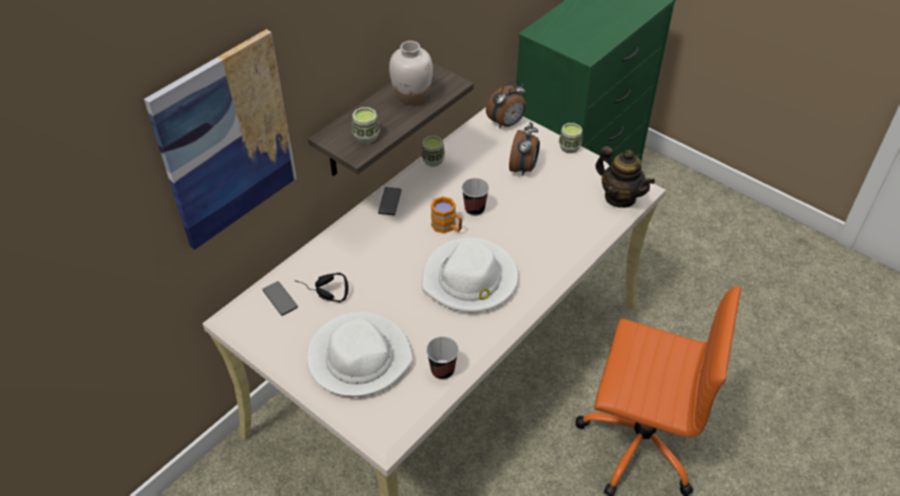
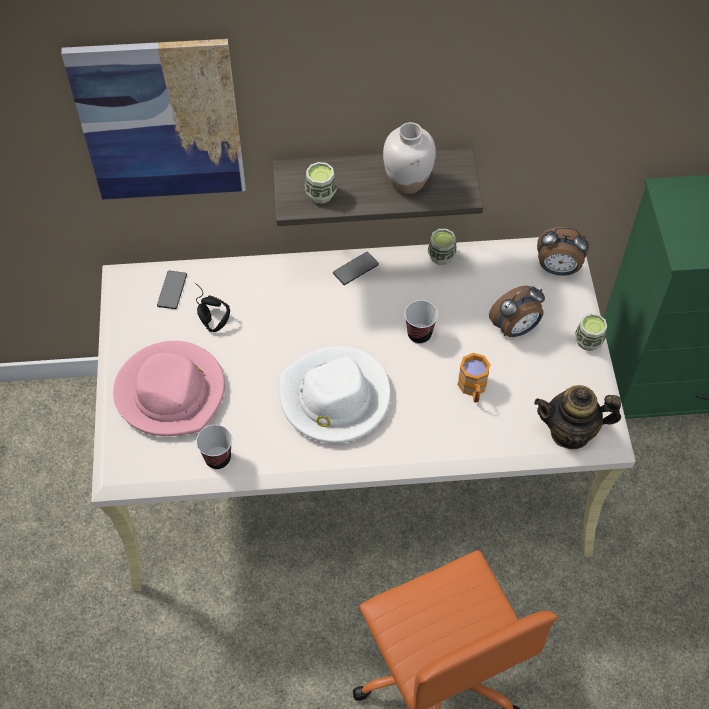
camera: 45 degrees right, 10 degrees up
white hat [307,312,413,397] -> pink hat [113,341,225,436]
orange mug [431,196,462,233] -> orange mug moved to [457,353,490,402]
teapot [595,146,655,208] -> teapot turned 90 degrees clockwise [534,385,621,449]

